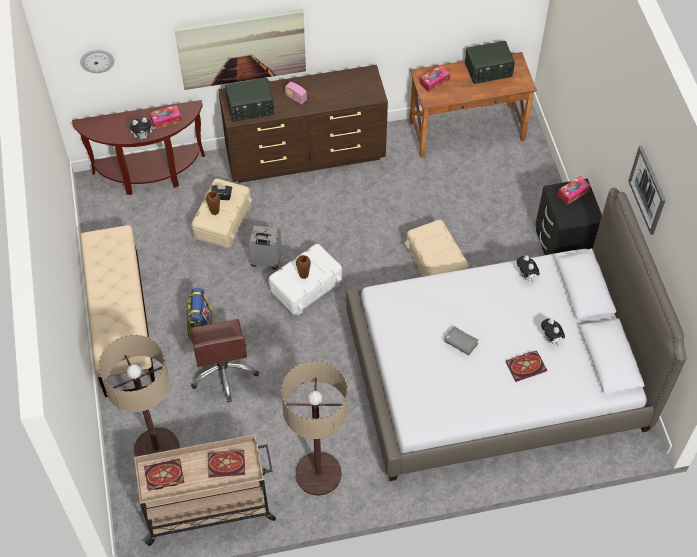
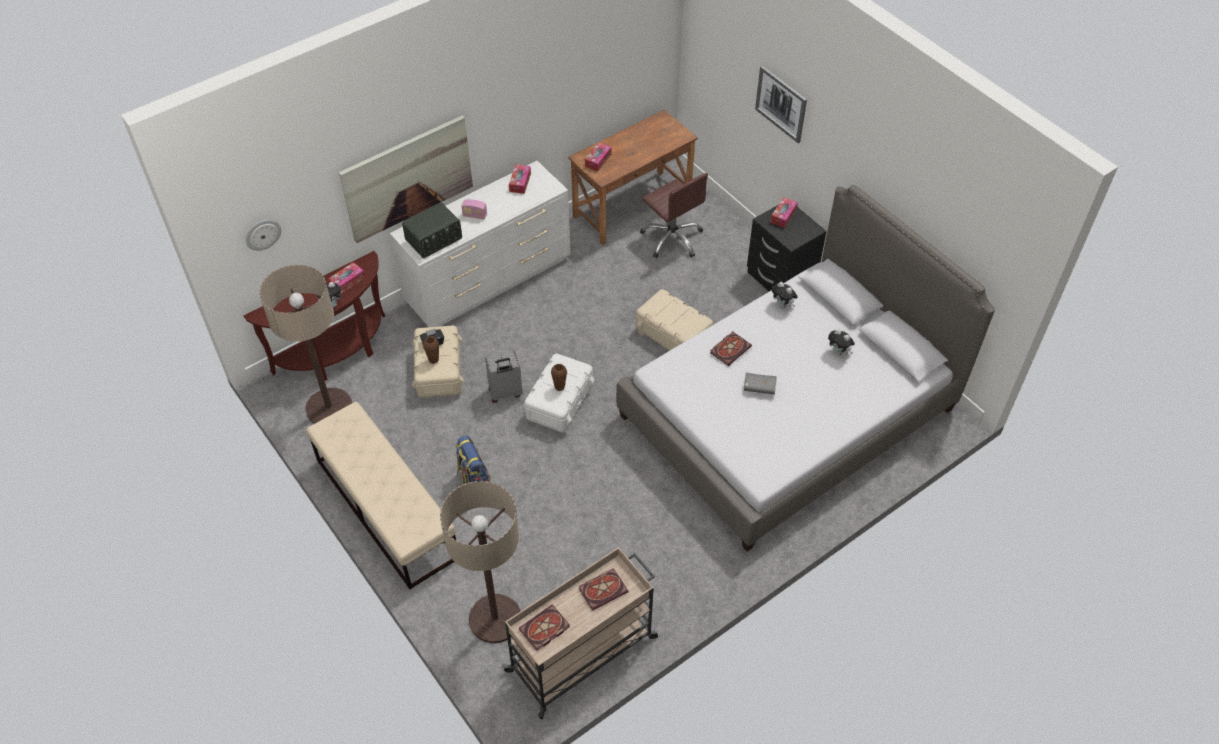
camera: 25 degrees left, 5 degrees down
brown office chair [191,319,259,402] -> brown office chair moved to [640,173,708,258]
brown dresser [218,65,388,183] -> white dresser [390,161,570,327]
floor lamp [281,361,348,496] -> floor lamp moved to [260,265,352,424]
radio [465,41,515,84] -> none
book [506,350,547,382] -> book moved to [710,332,752,366]
picture [628,146,666,235] -> picture moved to [755,66,807,143]
none -> tissue box [509,164,531,194]

